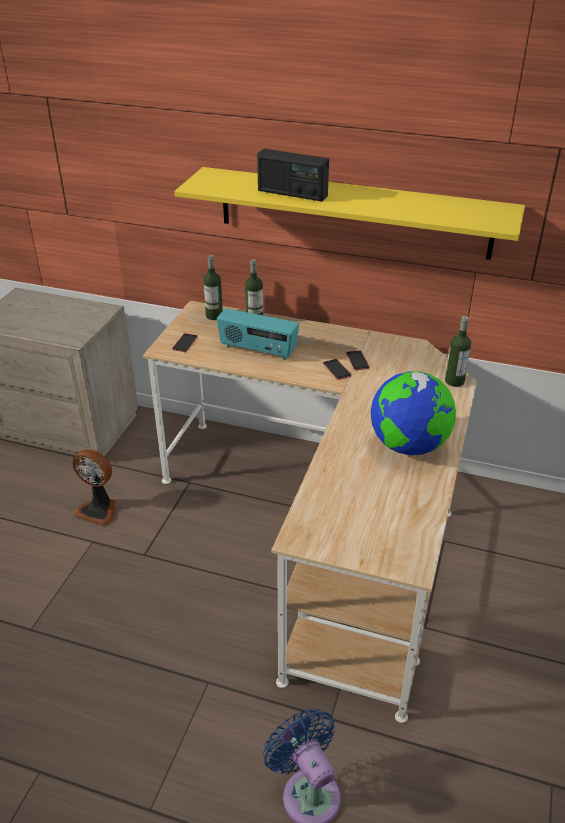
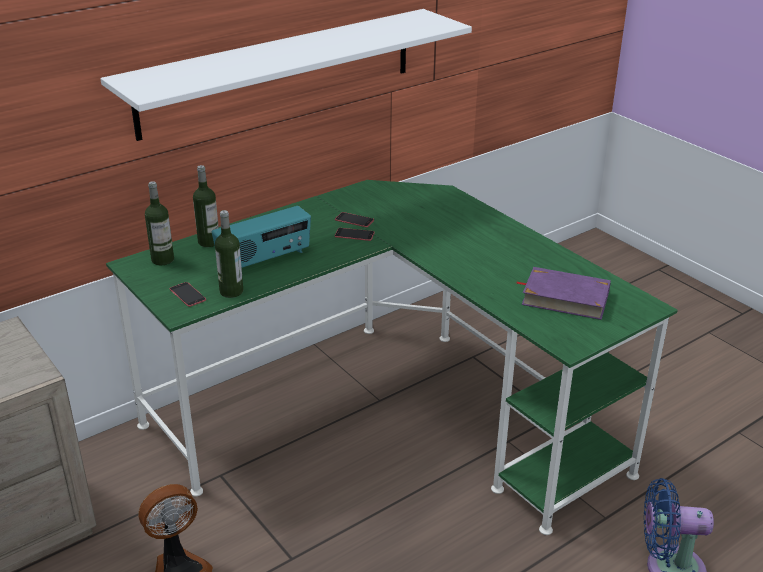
camera: 55 degrees left, 5 degrees down
beige desk [143,301,477,723] -> green desk [106,180,678,535]
yellow shelf [174,167,525,260] -> white shelf [100,9,472,141]
radio [257,149,329,202] -> none
globe [370,371,456,455] -> none
bottle [445,316,471,387] -> bottle moved to [215,210,243,298]
none -> purple book [517,267,611,320]

